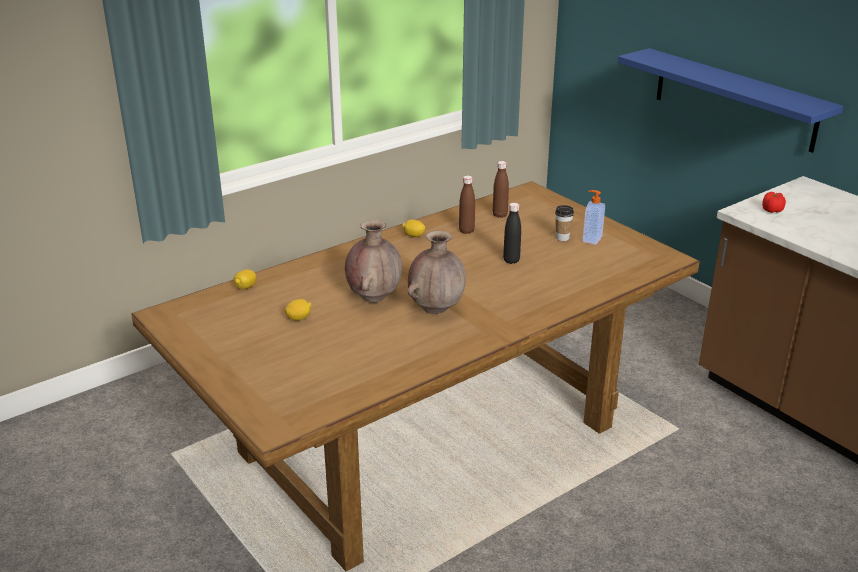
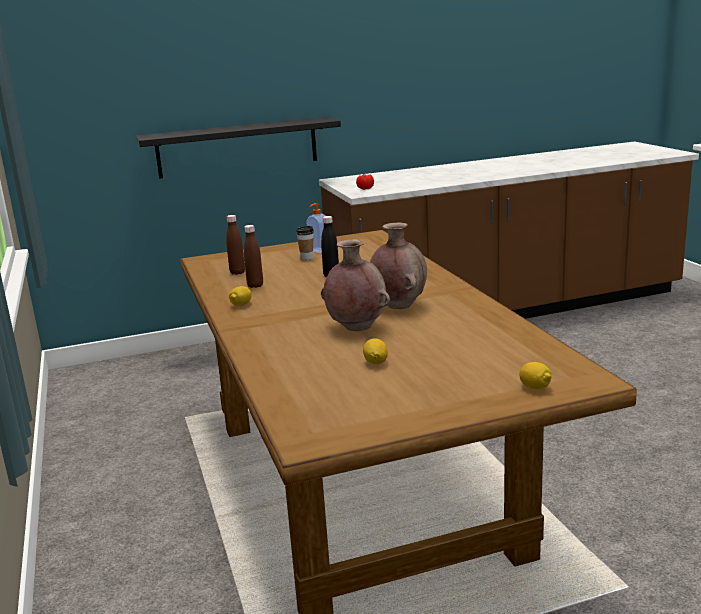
camera: 70 degrees left, 10 degrees down
lemon [234,269,257,289] -> lemon moved to [519,362,551,389]
blue shelf [618,48,843,153] -> black shelf [136,117,341,179]

